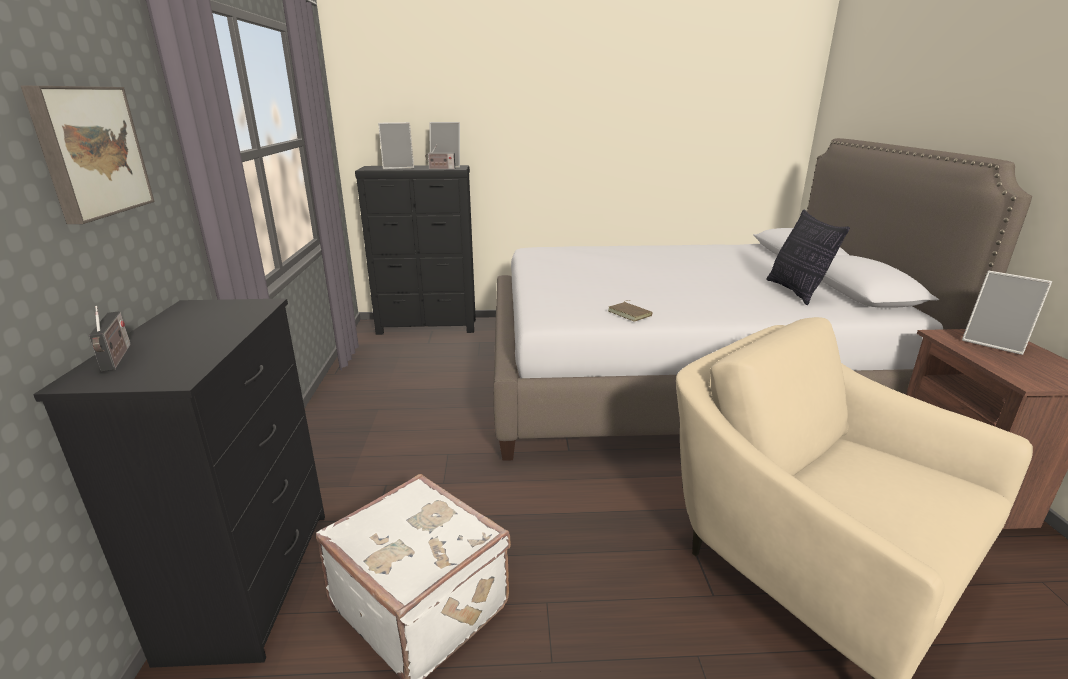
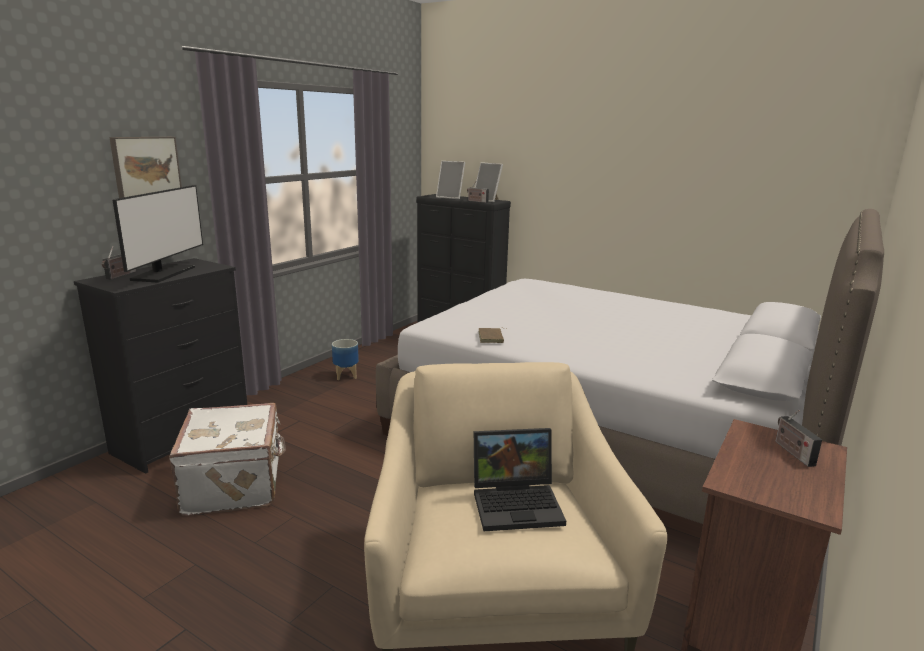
camera: 35 degrees right, 5 degrees down
pillow [766,210,850,305] -> none
picture frame [962,271,1052,355] -> radio [775,410,822,467]
none -> monitor [112,185,203,283]
none -> planter [332,339,359,380]
none -> laptop [474,428,566,531]

